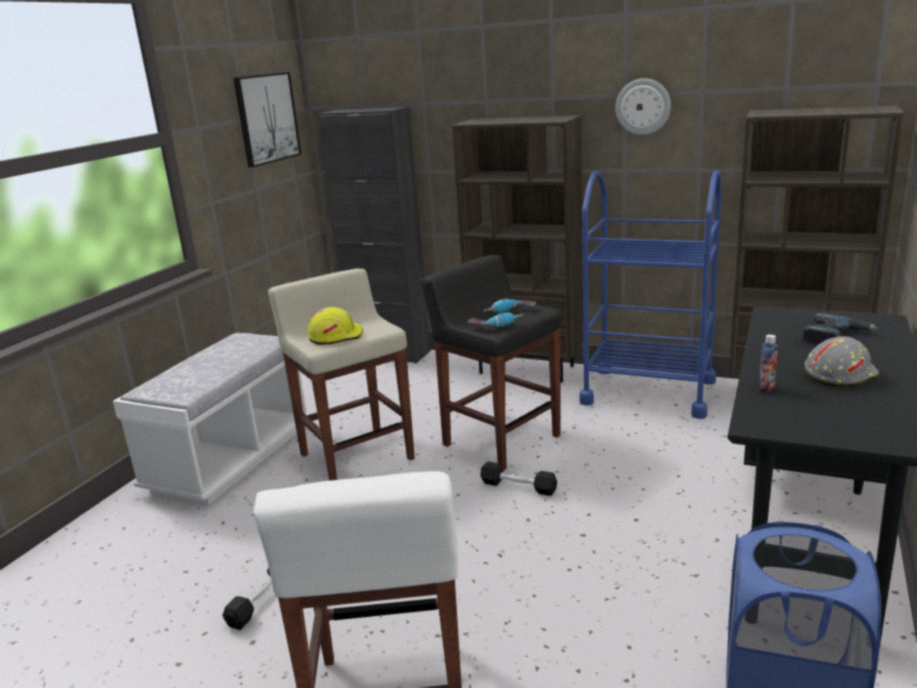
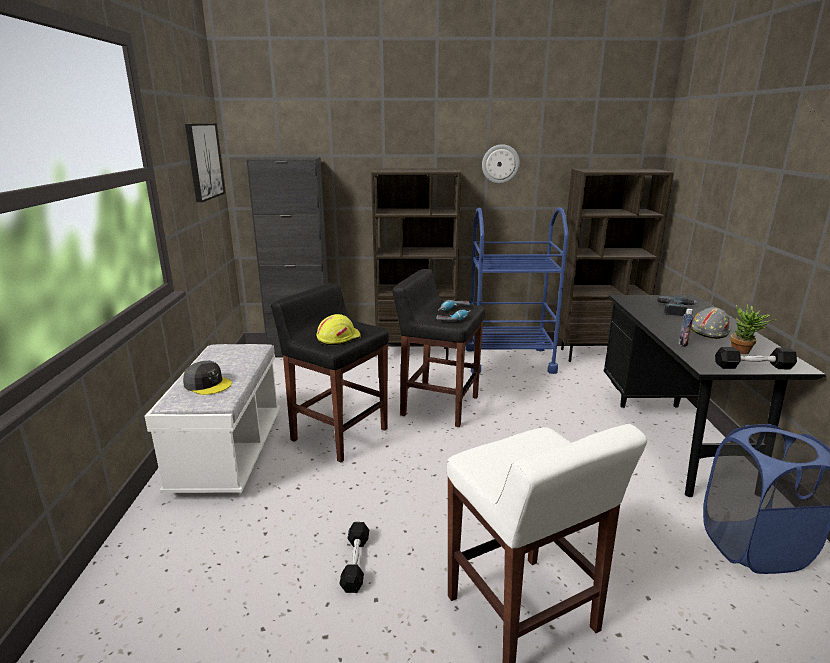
camera: 25 degrees left, 0 degrees up
beige stool [268,269,415,481] -> black stool [271,283,389,462]
black dumbbell [480,462,557,496] -> black dumbbell moved to [715,347,797,369]
none -> grey cap [183,361,232,395]
none -> potted plant [730,304,776,354]

